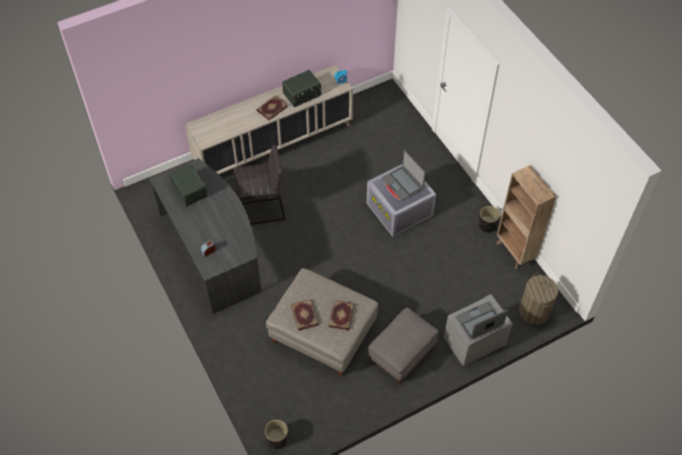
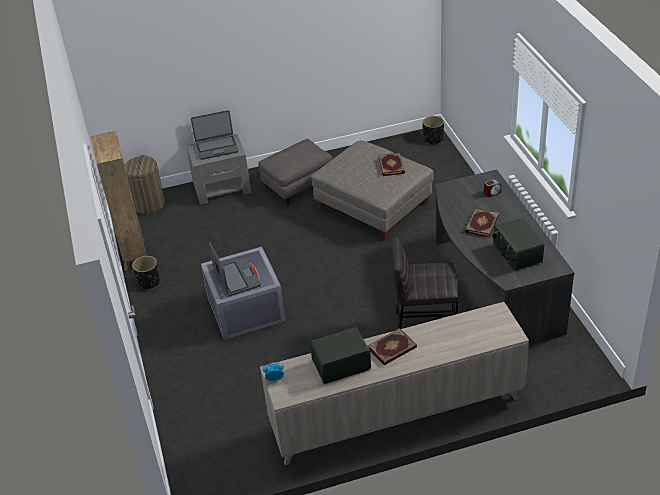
camera: 165 degrees left, 15 degrees down
book [328,300,354,330] -> book moved to [465,208,499,238]

